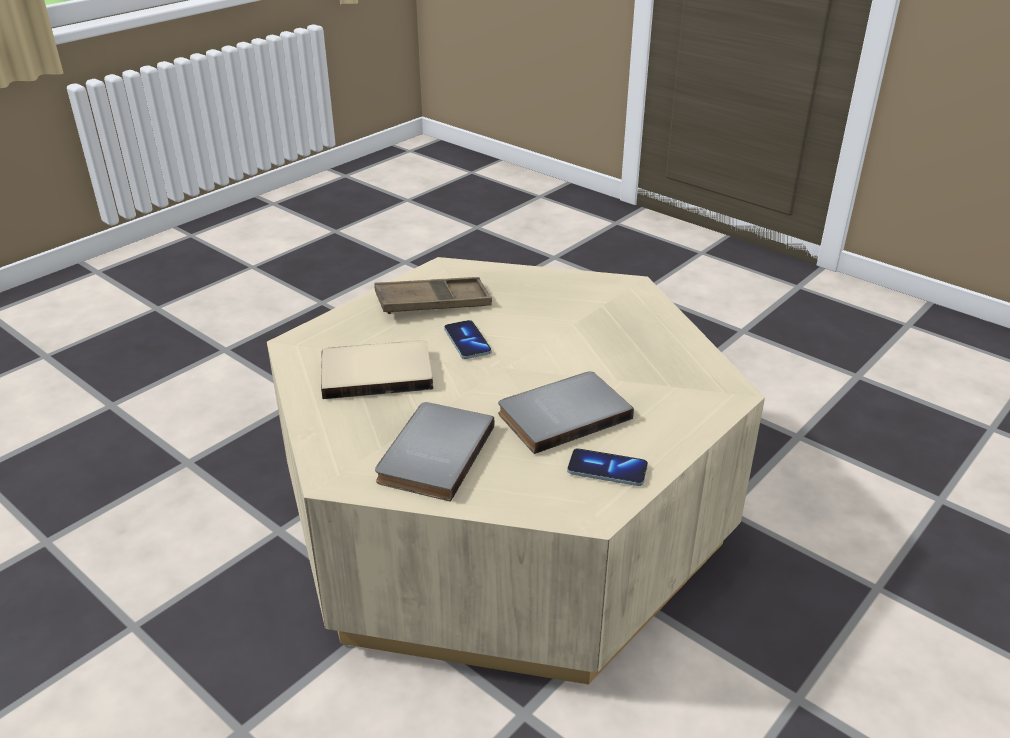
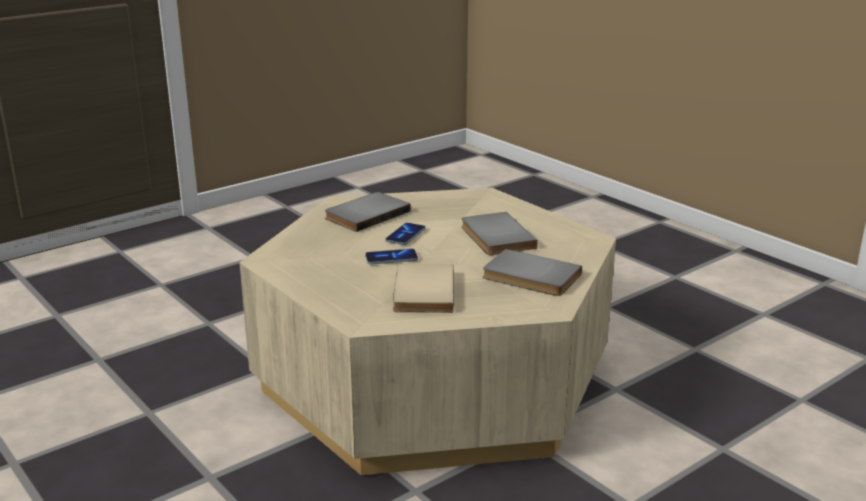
camera: 80 degrees left, 10 degrees down
brown tray [374,277,492,314] -> none
phone [567,448,648,486] -> phone moved to [386,223,426,245]
none -> grey book [325,192,411,232]

